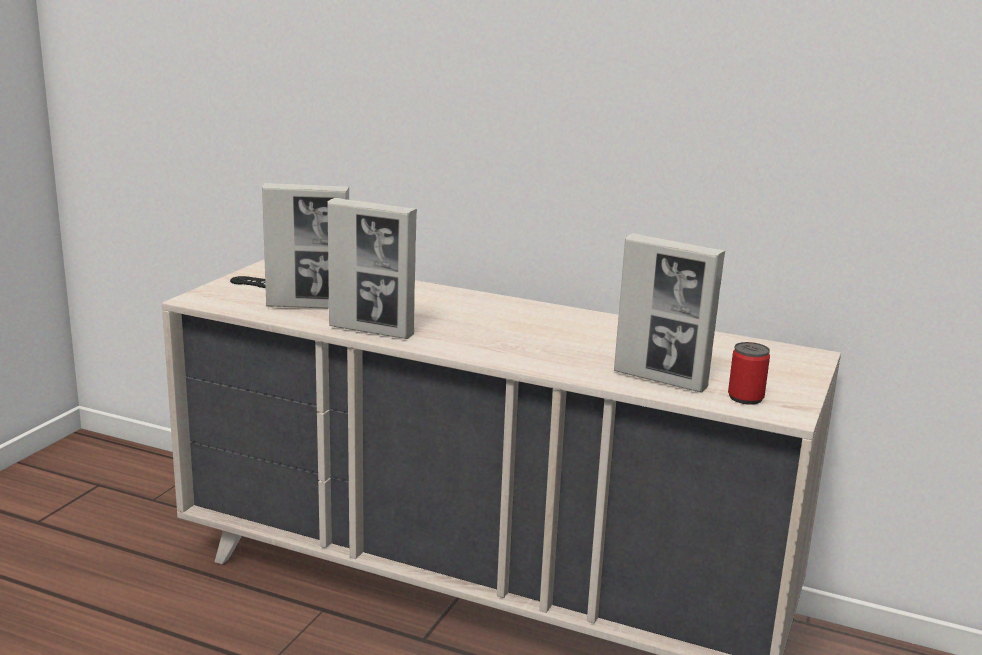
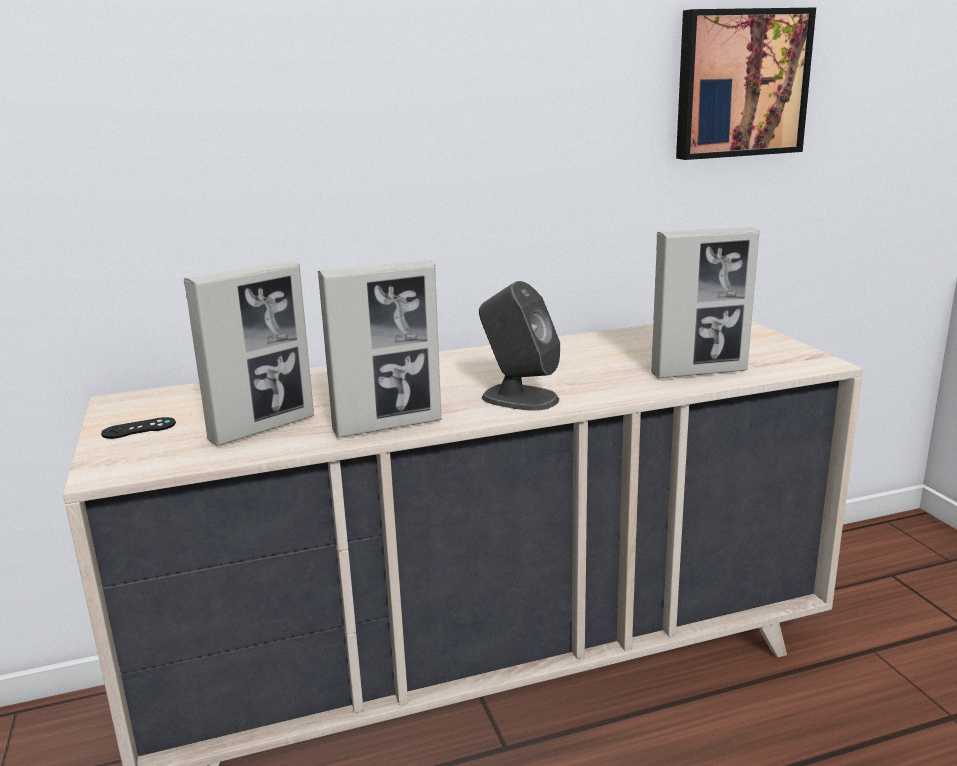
camera: 40 degrees left, 0 degrees up
can [728,342,770,405] -> none
none -> grey speaker [479,281,560,411]
none -> picture [676,8,816,160]

